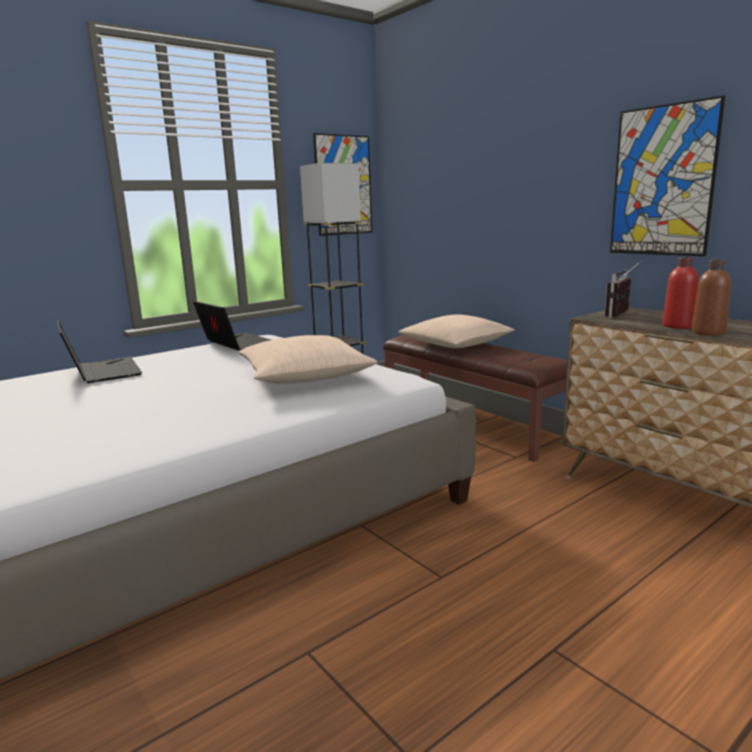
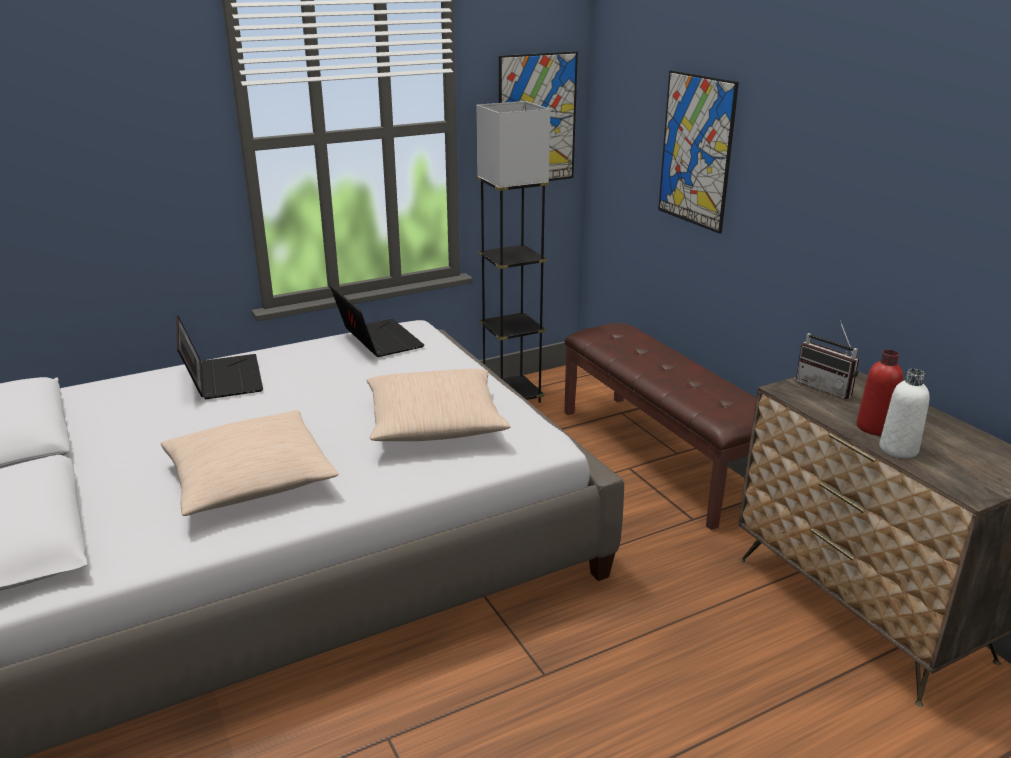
camera: 10 degrees right, 10 degrees up
beige pillow [398,314,515,348] -> beige pillow moved to [161,410,339,516]
radio [605,260,642,317] -> radio turned 90 degrees counterclockwise [796,320,859,399]
picture [610,95,725,256] -> picture moved to [658,70,739,234]
brown bottle [691,260,731,336] -> white bottle [879,369,930,458]

